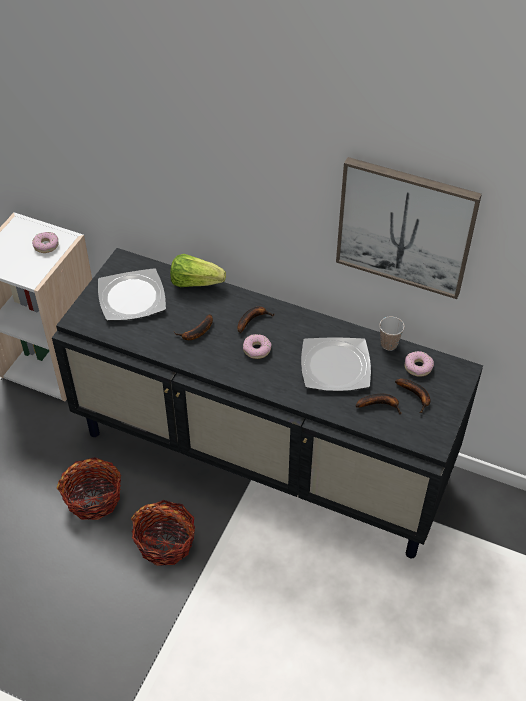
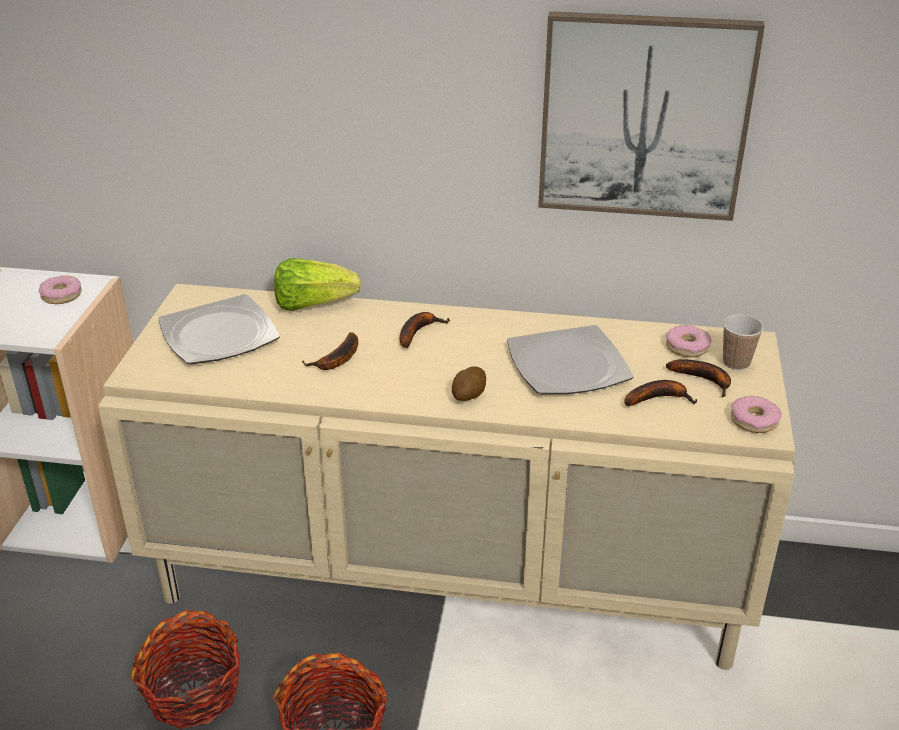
camera: 15 degrees left, 15 degrees down
black cabinet [52,248,483,558] -> beige cabinet [98,284,795,670]
donut [243,334,271,359] -> donut moved to [731,396,782,433]
cup [379,316,405,351] -> cup moved to [723,314,764,370]
none -> potato [452,367,486,401]

